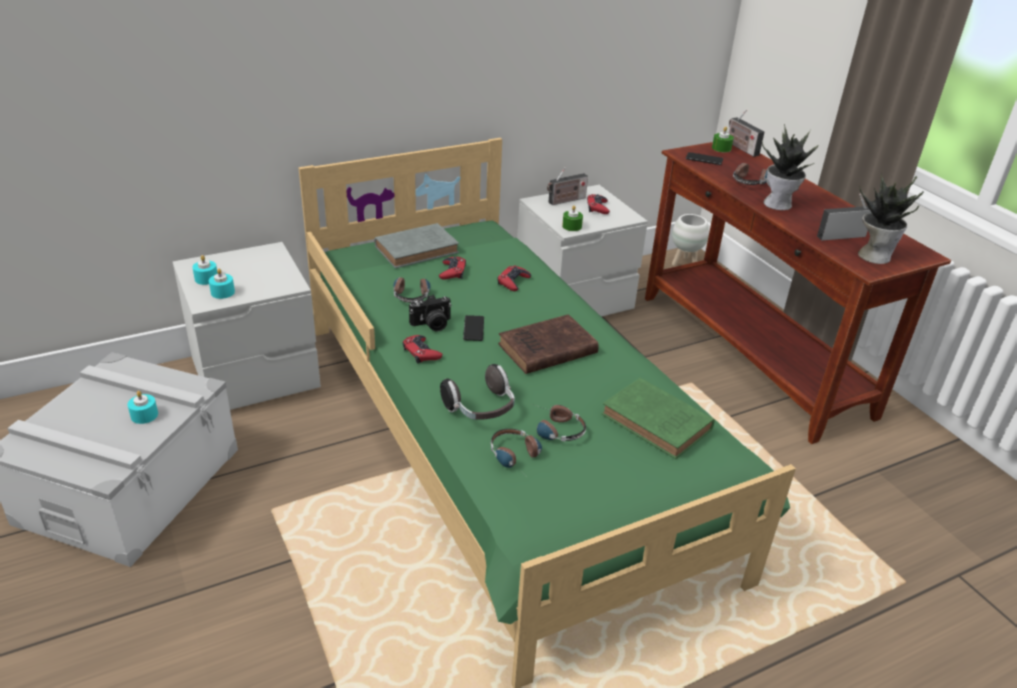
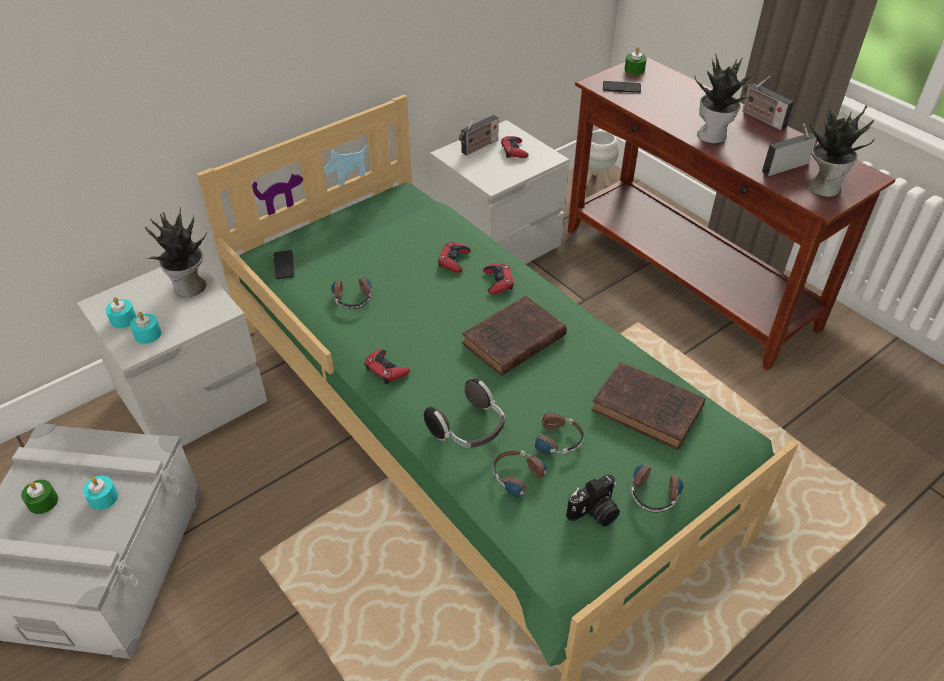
camera: 10 degrees left, 10 degrees up
grey book [374,223,459,268] -> none
camera [409,295,452,332] -> camera moved to [566,475,620,526]
red game controller [439,257,466,279] -> red game controller moved to [483,263,514,294]
phone [463,315,484,341] -> phone moved to [273,250,294,279]
green candle [562,205,583,231] -> green candle moved to [21,480,58,514]
green book [602,378,715,459] -> brown book [591,362,706,450]
radio [729,109,764,157] -> radio moved to [742,76,794,131]
headphones [733,163,767,185] -> headphones moved to [631,463,683,513]
none -> potted plant [145,207,207,297]

